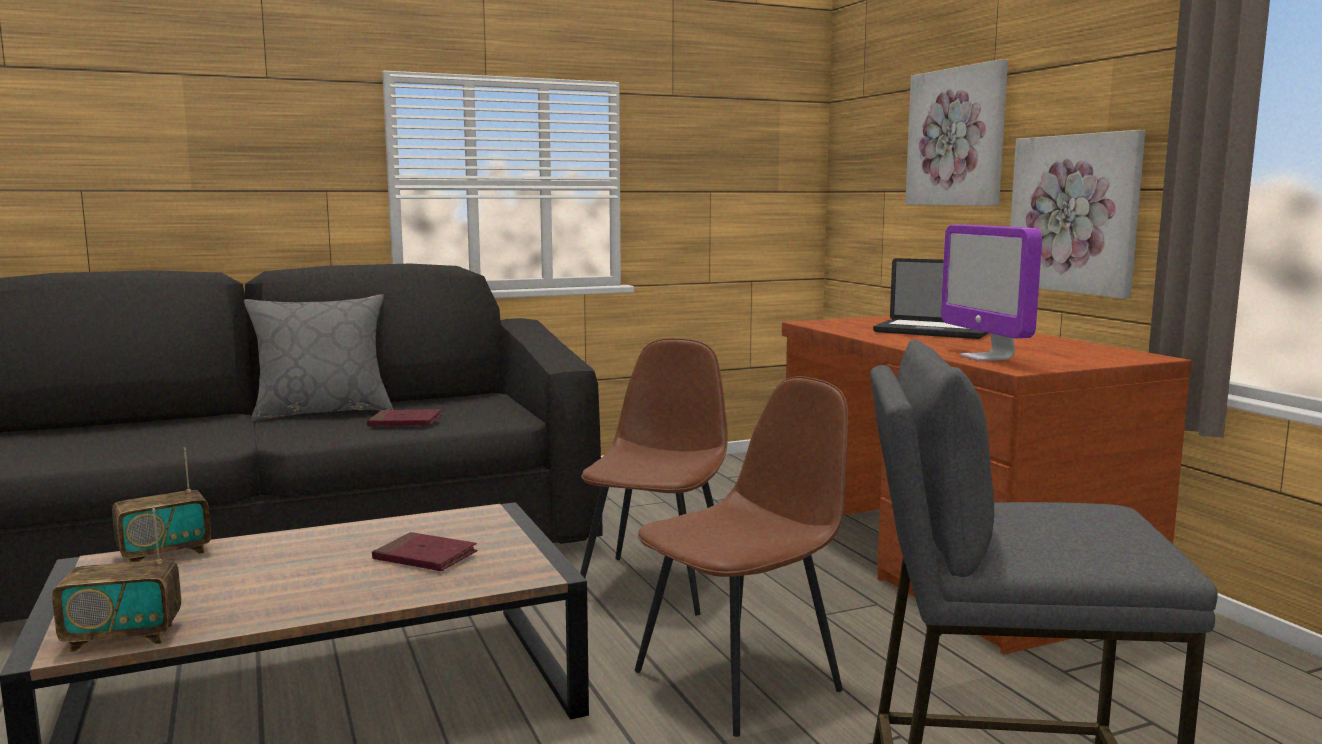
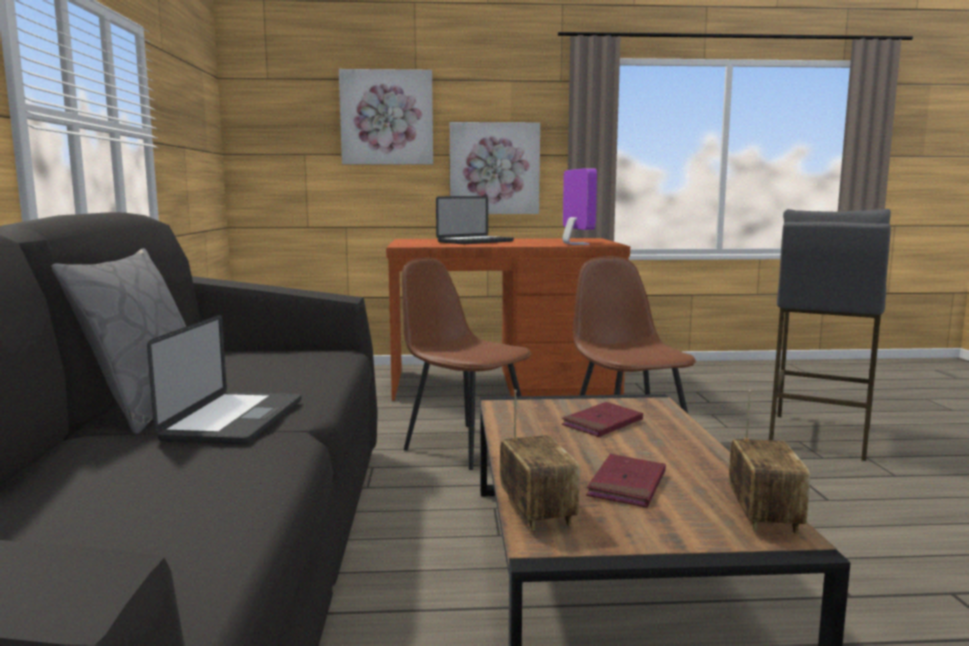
camera: 70 degrees left, 0 degrees up
red book [367,409,442,426] -> red book moved to [586,454,666,508]
monitor [941,225,1042,361] -> monitor turned 105 degrees counterclockwise [562,168,597,245]
none -> laptop [147,315,301,445]

